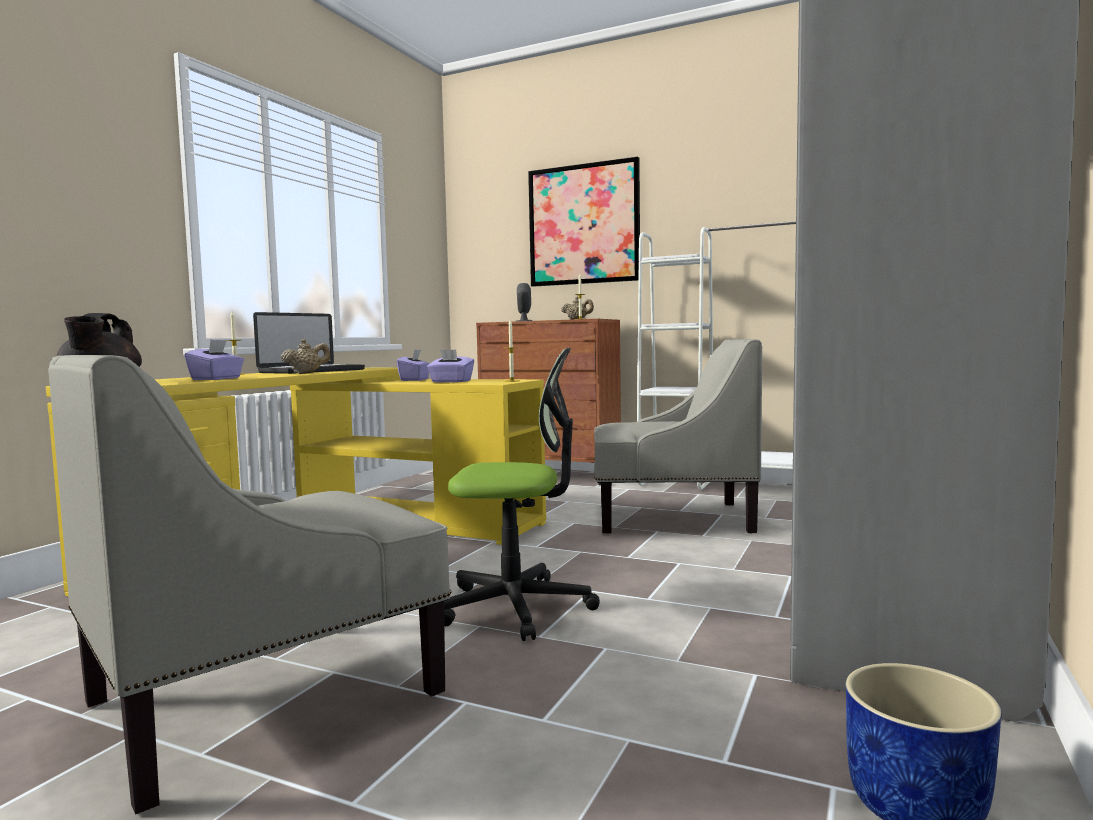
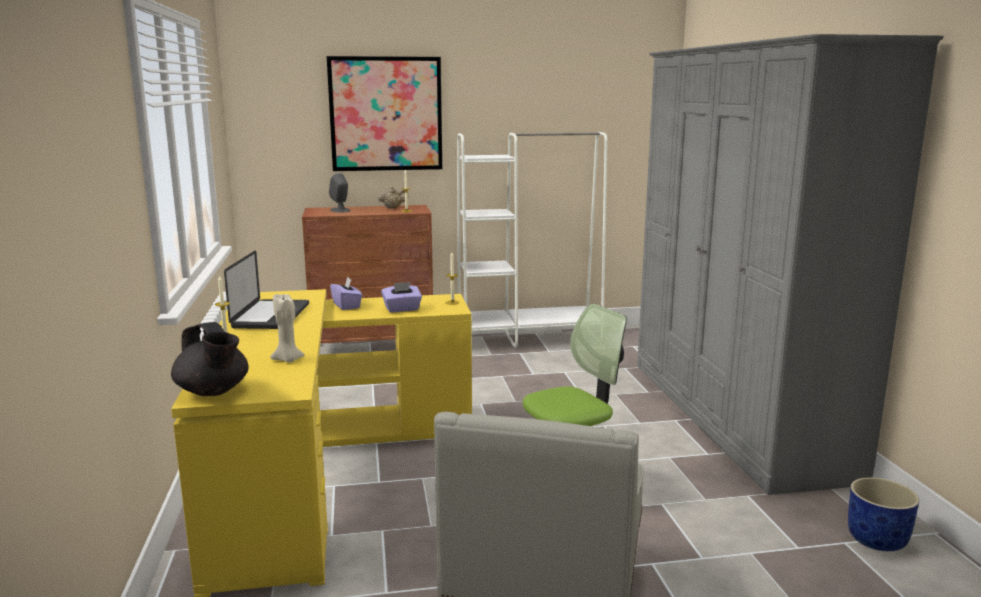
camera: 35 degrees left, 10 degrees up
purple tissue box [184,340,244,380] -> beige candle [270,294,305,362]
beige teapot [281,339,330,374] -> none
grey armchair [594,339,762,534] -> none

